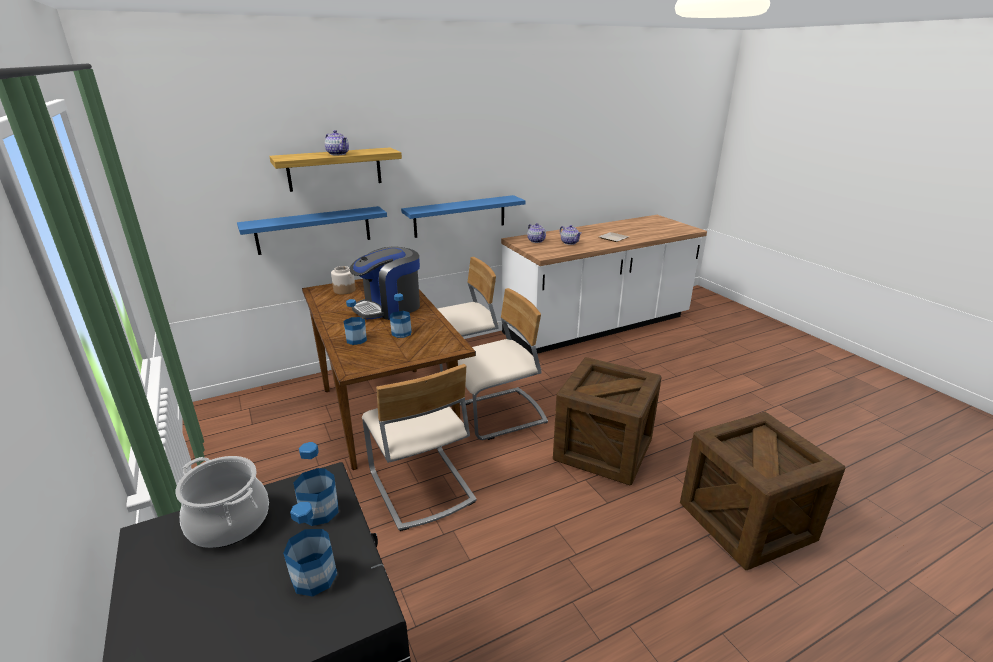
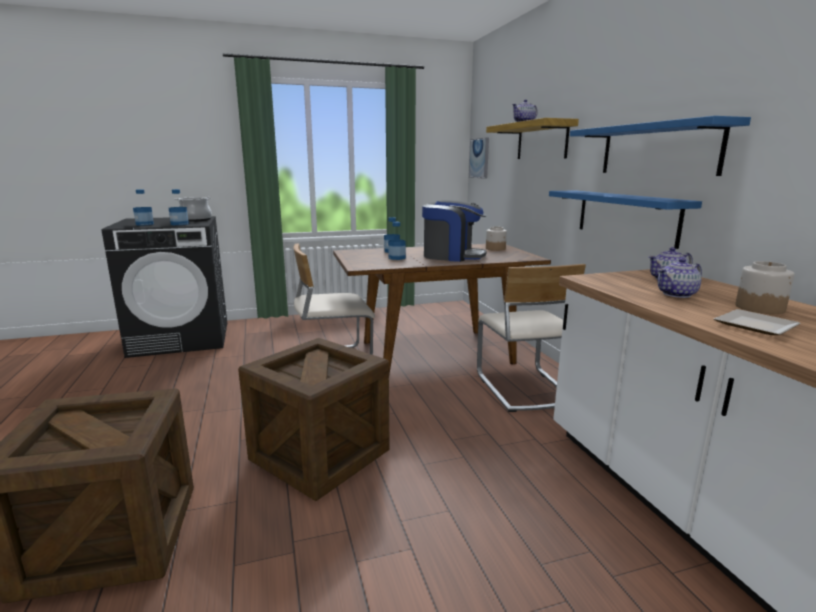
camera: 100 degrees right, 10 degrees down
blue shelf [237,206,387,255] -> blue shelf moved to [570,116,751,176]
coffee machine [350,247,420,320] -> coffee machine turned 135 degrees clockwise [422,200,487,262]
beige chair [458,288,548,440] -> none
none -> picture [469,138,489,179]
none -> jar [735,261,795,314]

